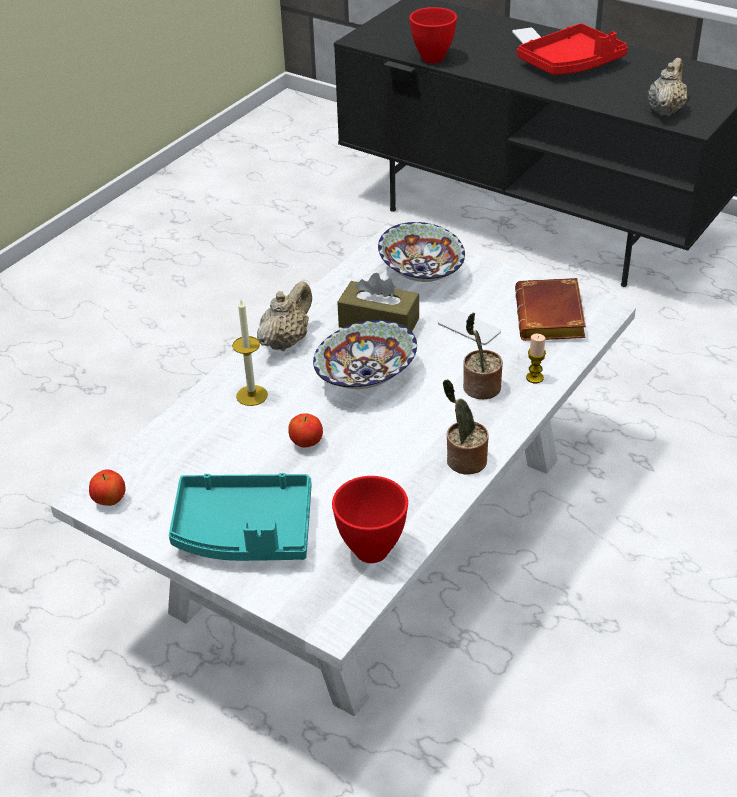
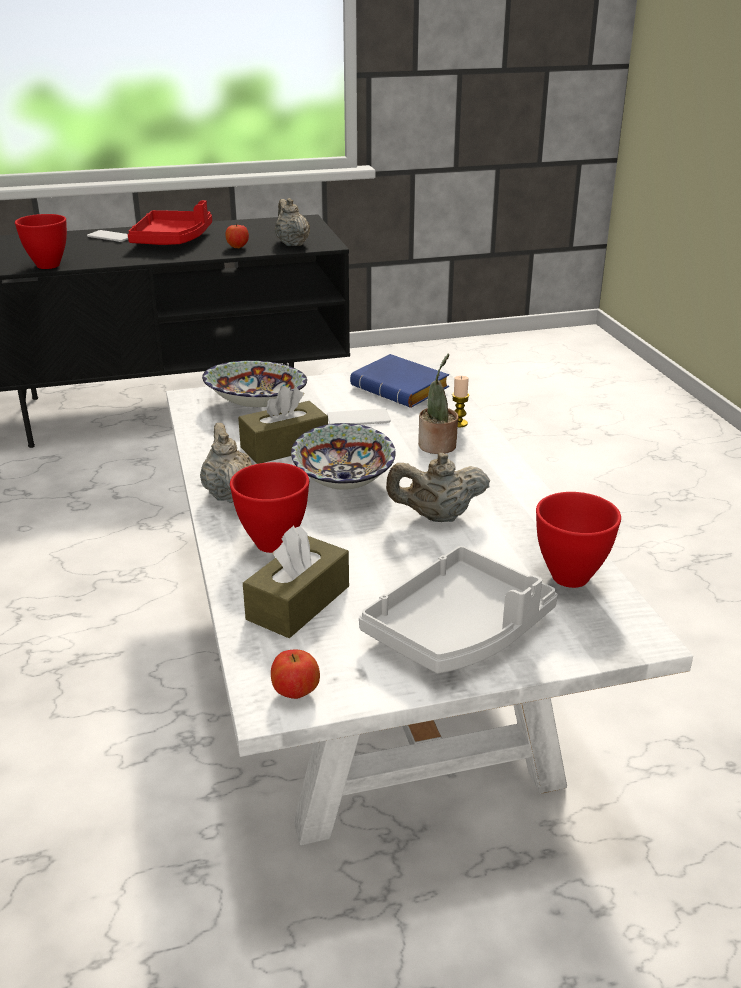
camera: 50 degrees left, 10 degrees down
turquoise tray [169,473,311,561] -> grey tray [359,546,558,673]
candle [232,300,268,406] -> red bowl [230,462,309,553]
apple [288,413,323,447] -> apple moved to [226,223,249,248]
potted plant [443,379,489,475] -> none
brown book [515,278,586,341] -> blue book [350,354,449,408]
none -> brown tissue box [243,526,349,638]
none -> beige teapot [386,453,490,522]

